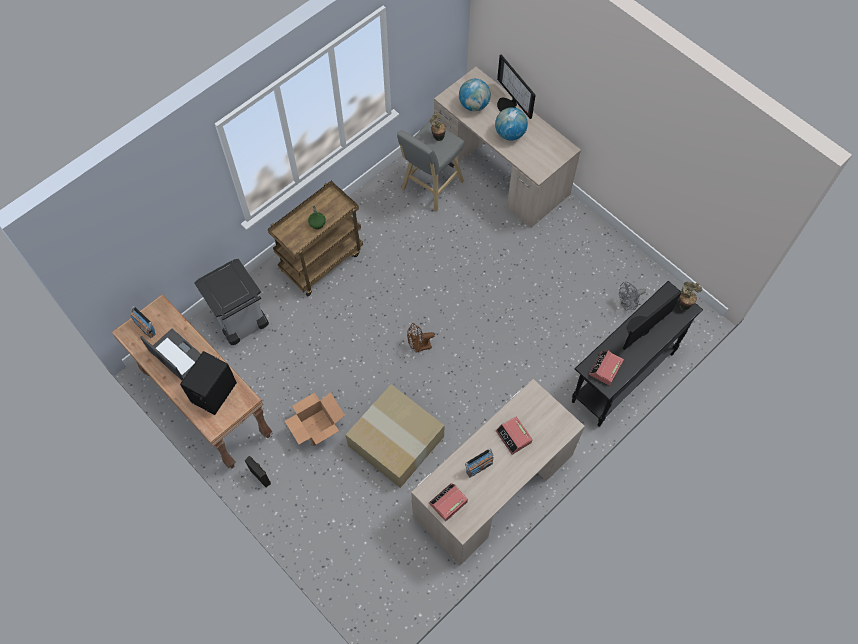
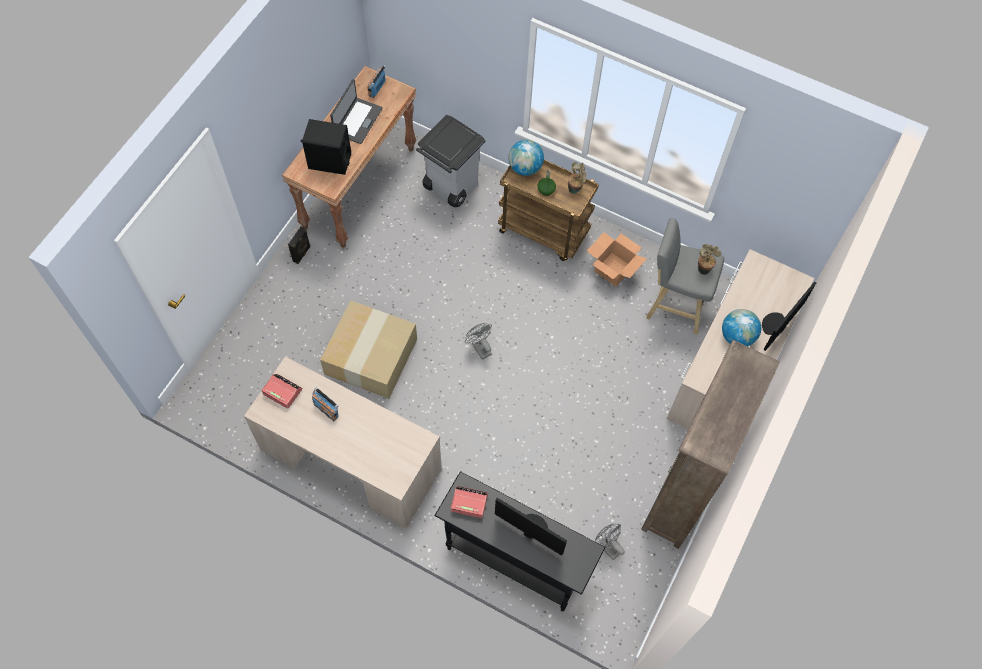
camera: 70 degrees right, 0 degrees up
cardboard box [285,392,345,446] -> cardboard box moved to [587,232,647,286]
brown fan [407,323,435,353] -> grey fan [465,323,492,359]
globe [459,79,491,111] -> globe moved to [508,140,544,176]
alarm clock [496,417,533,455] -> none
potted plant [679,281,702,310] -> potted plant moved to [568,162,587,194]
none -> brown bookcase [641,340,780,549]

